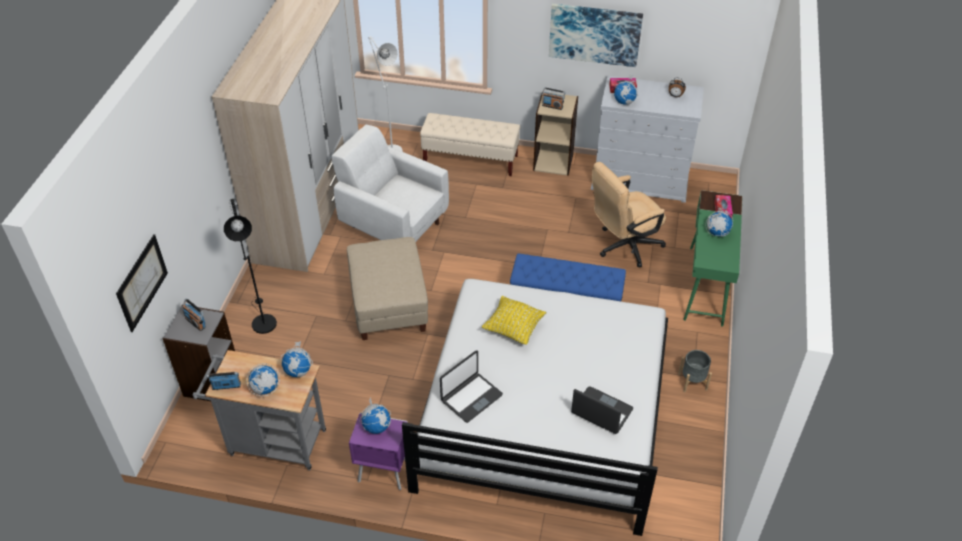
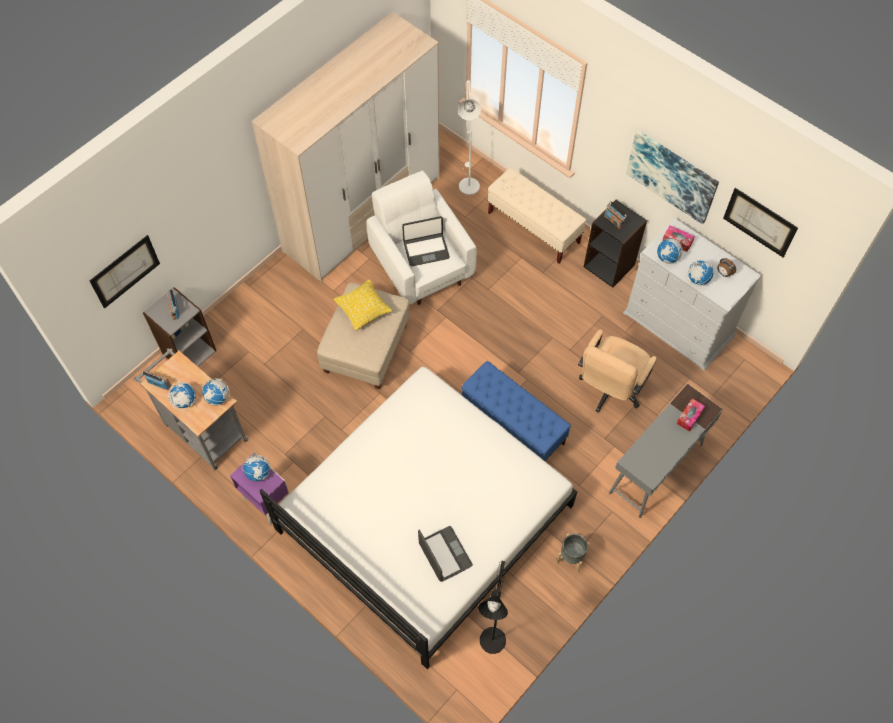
camera: 30 degrees right, 15 degrees up
black floor lamp [224,199,277,334] -> black floor lamp moved to [478,561,508,654]
laptop [440,350,503,423] -> laptop moved to [402,216,450,266]
yellow pillow [482,296,546,345] -> yellow pillow moved to [334,280,392,330]
beige bookcase [533,92,578,176] -> black bookcase [584,200,647,288]
beige office chair [592,162,666,267] -> beige office chair turned 60 degrees counterclockwise [578,330,656,413]
green desk [683,190,743,326] -> grey desk [609,383,723,518]
globe [705,211,733,237] -> globe moved to [686,260,713,286]
none -> picture [723,188,798,258]

